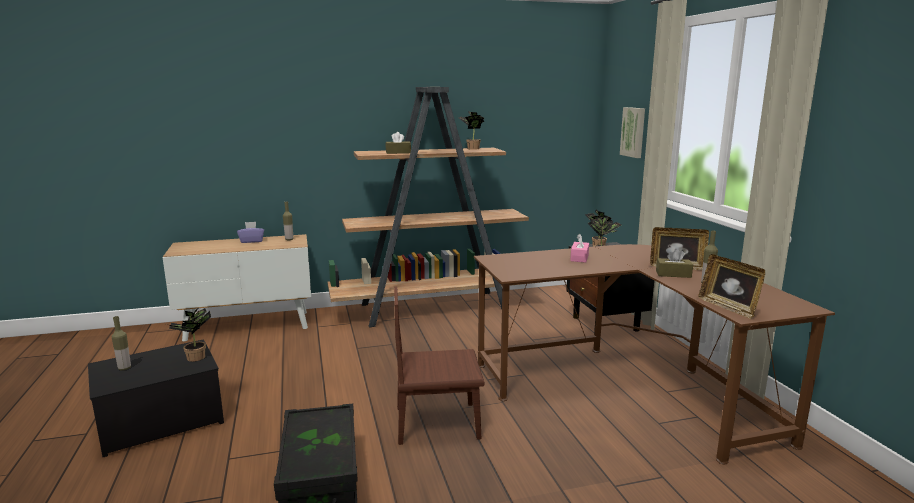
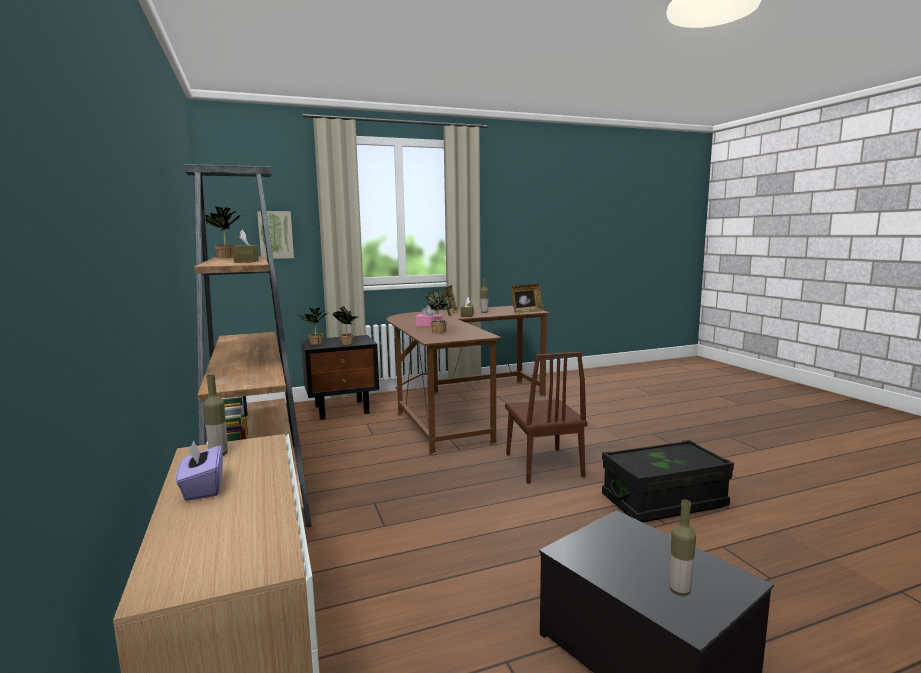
camera: 95 degrees left, 5 degrees down
potted plant [166,308,211,362] -> potted plant moved to [425,290,455,333]

